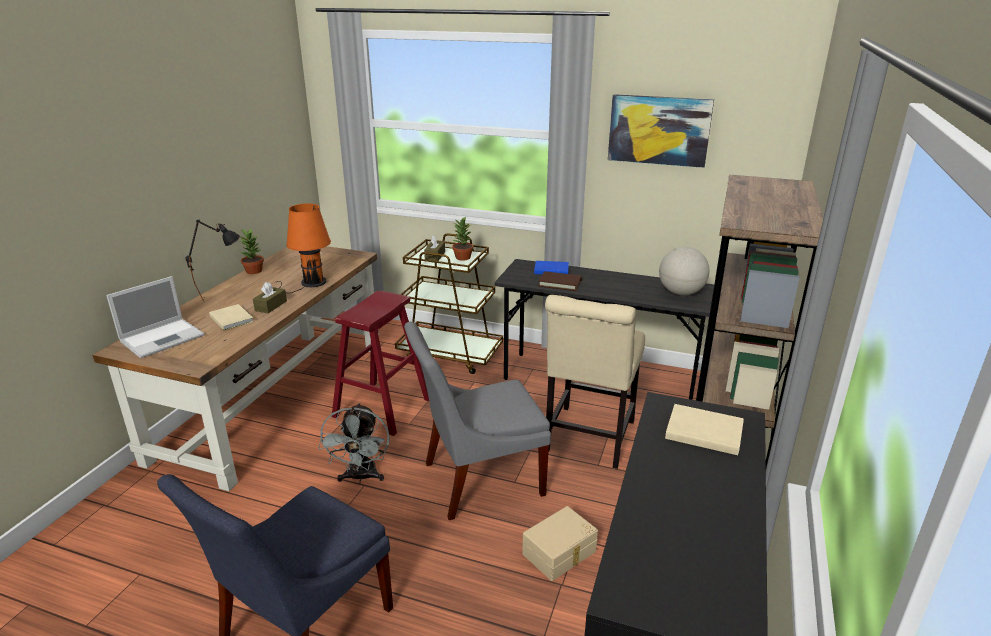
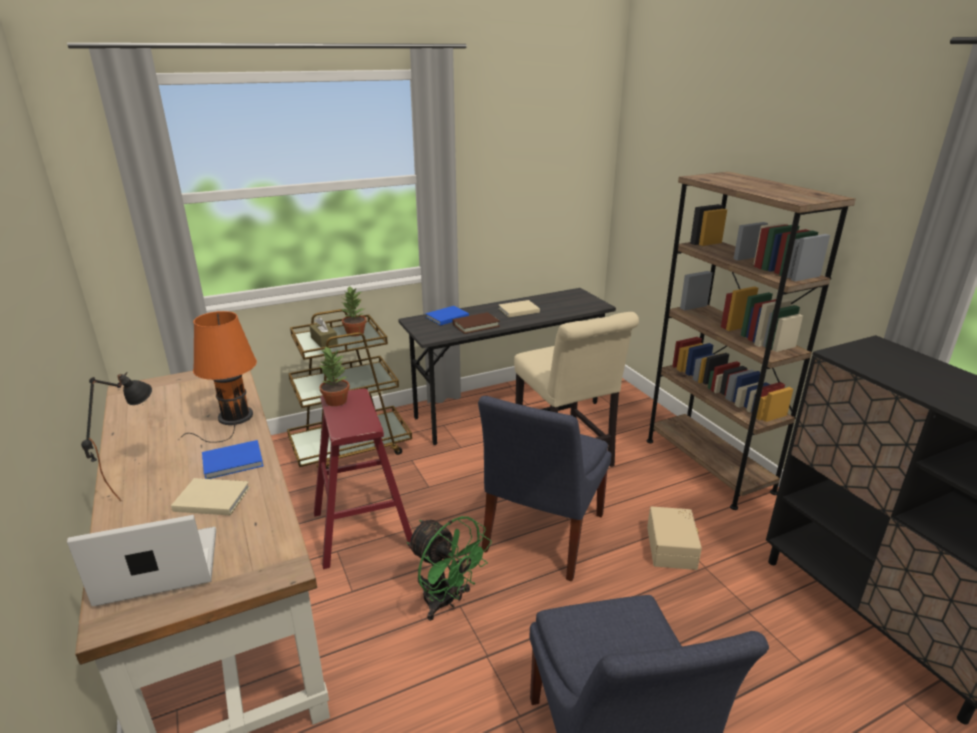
camera: 45 degrees left, 0 degrees up
laptop [106,276,204,358] -> laptop turned 105 degrees counterclockwise [67,515,216,606]
potted plant [239,228,264,274] -> potted plant moved to [319,347,350,406]
brown tissue box [253,282,287,313] -> blue book [202,440,263,479]
grey fan [318,403,390,483] -> green fan [407,516,492,621]
grey chair [404,322,551,520] -> blue chair [478,396,612,581]
picture [608,94,714,168] -> none
globe [659,247,709,295] -> none
beige book [665,404,744,455] -> beige book moved to [498,300,540,317]

